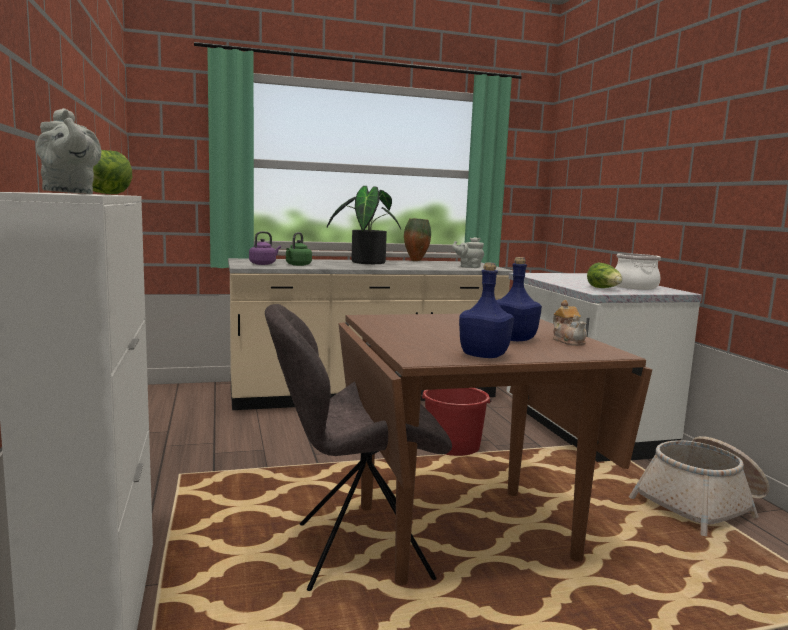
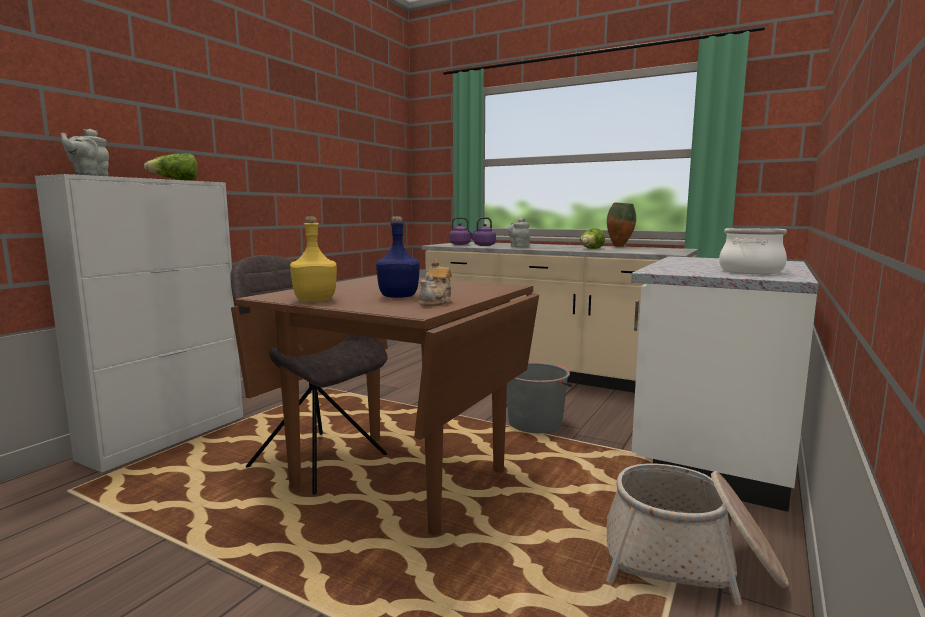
camera: 45 degrees right, 0 degrees up
green kettle [286,232,312,266] -> purple kettle [468,217,496,246]
potted plant [327,186,401,264] -> none
red bucket [421,388,491,456] -> grey bucket [507,362,572,434]
grey teapot [452,237,484,268] -> grey teapot moved to [508,217,530,247]
blue bottle [459,262,514,358] -> yellow bottle [290,216,337,302]
lettuce [587,263,622,288] -> lettuce moved to [580,228,605,249]

